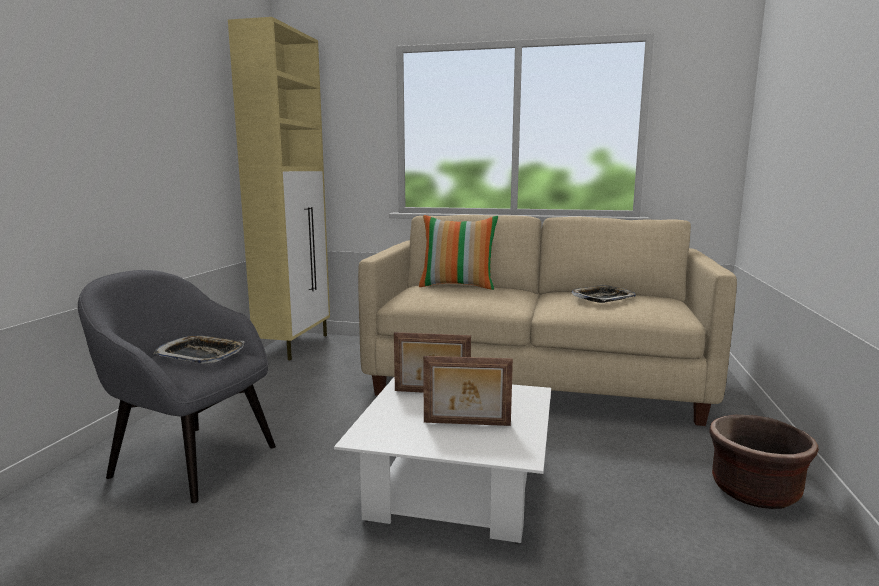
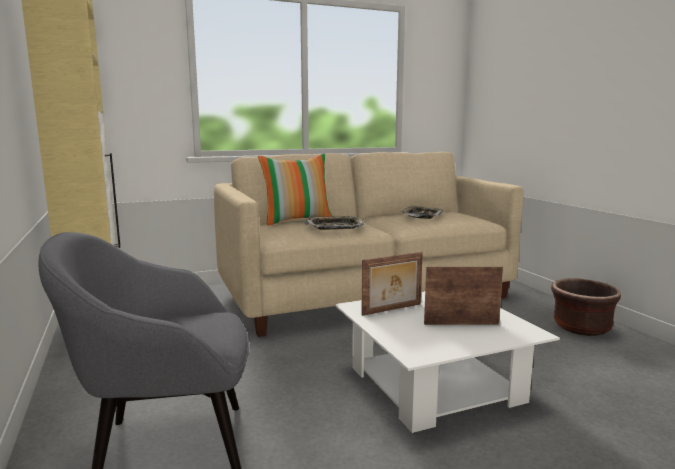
camera: 35 degrees left, 0 degrees up
tray [153,335,245,364] -> tray moved to [304,216,364,230]
picture frame [423,356,513,426] -> picture frame turned 150 degrees counterclockwise [424,267,503,325]

